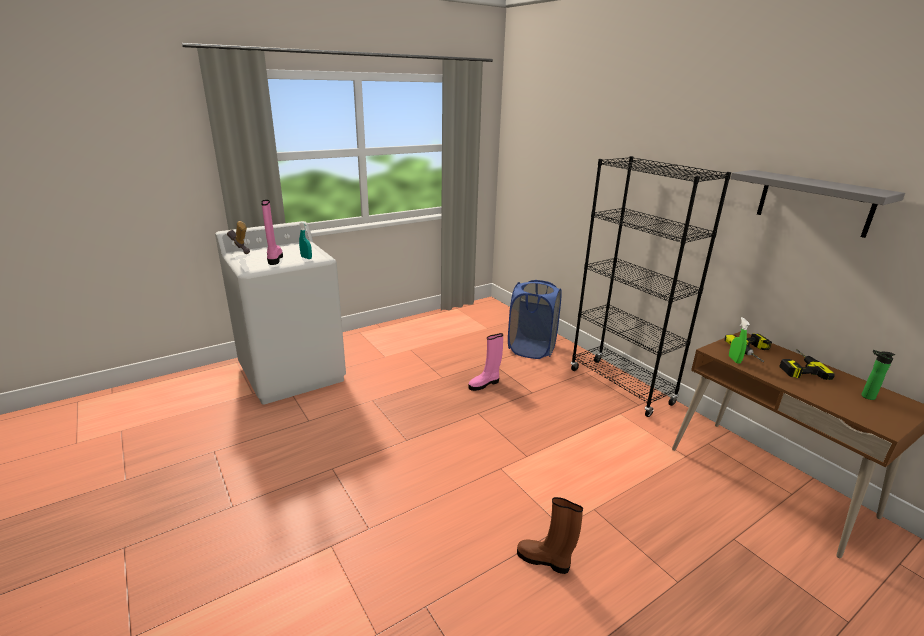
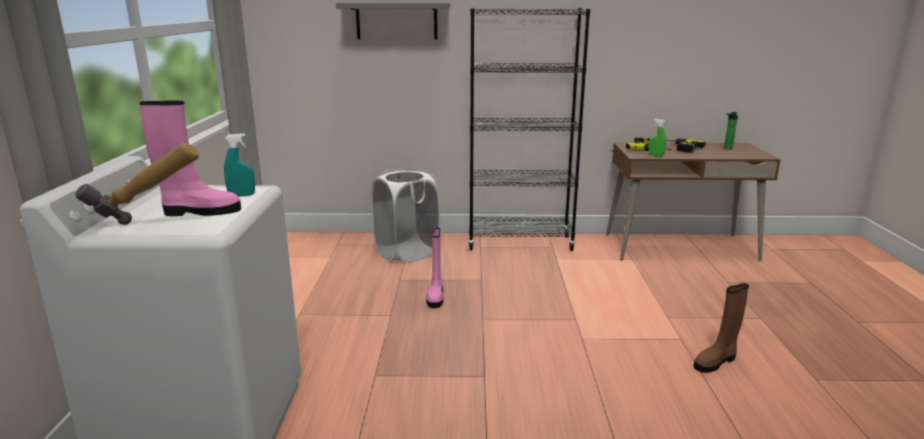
camera: 55 degrees left, 5 degrees down
pink boot [261,200,283,265] -> pink boot turned 150 degrees clockwise [140,101,241,216]
blue laundry basket [508,280,561,359] -> white laundry basket [371,169,440,263]
grey shelf [730,170,905,238] -> grey shelf moved to [336,3,450,39]

